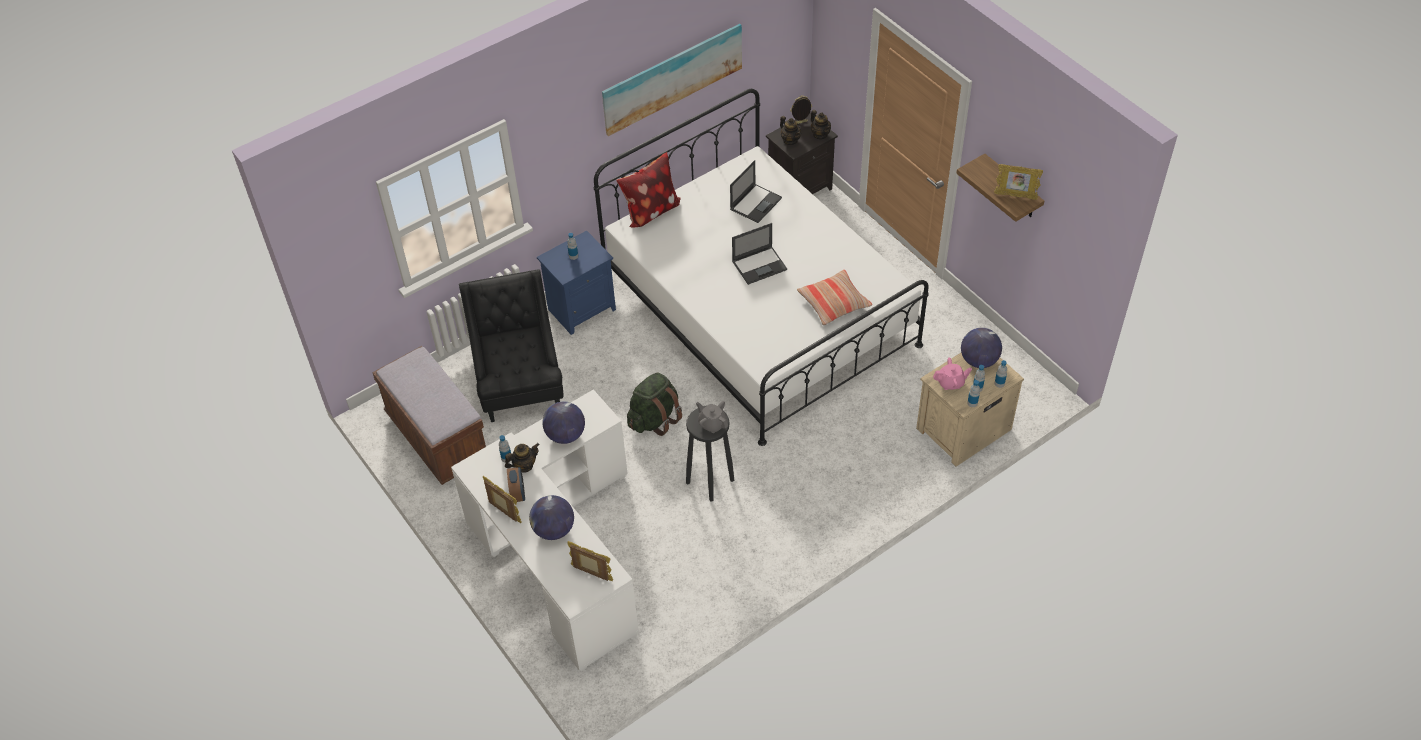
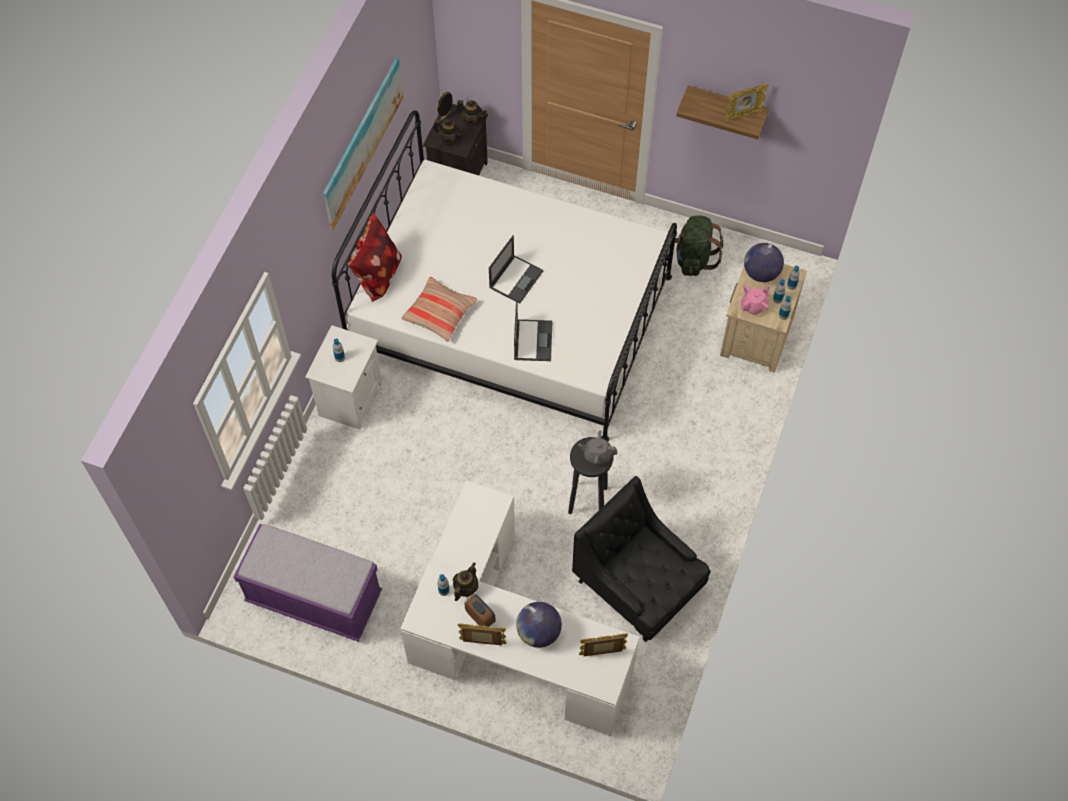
camera: 35 degrees left, 10 degrees up
brown bench [372,346,486,485] -> purple bench [234,524,382,642]
black armchair [459,269,564,422] -> black armchair moved to [572,476,711,642]
blue nightstand [537,230,616,335] -> white nightstand [305,325,382,430]
globe [542,401,585,444] -> none
green backpack [627,372,682,436] -> green backpack moved to [675,215,723,276]
laptop [730,160,782,223] -> laptop moved to [514,301,553,361]
pillow [797,270,872,326] -> pillow moved to [401,277,477,342]

